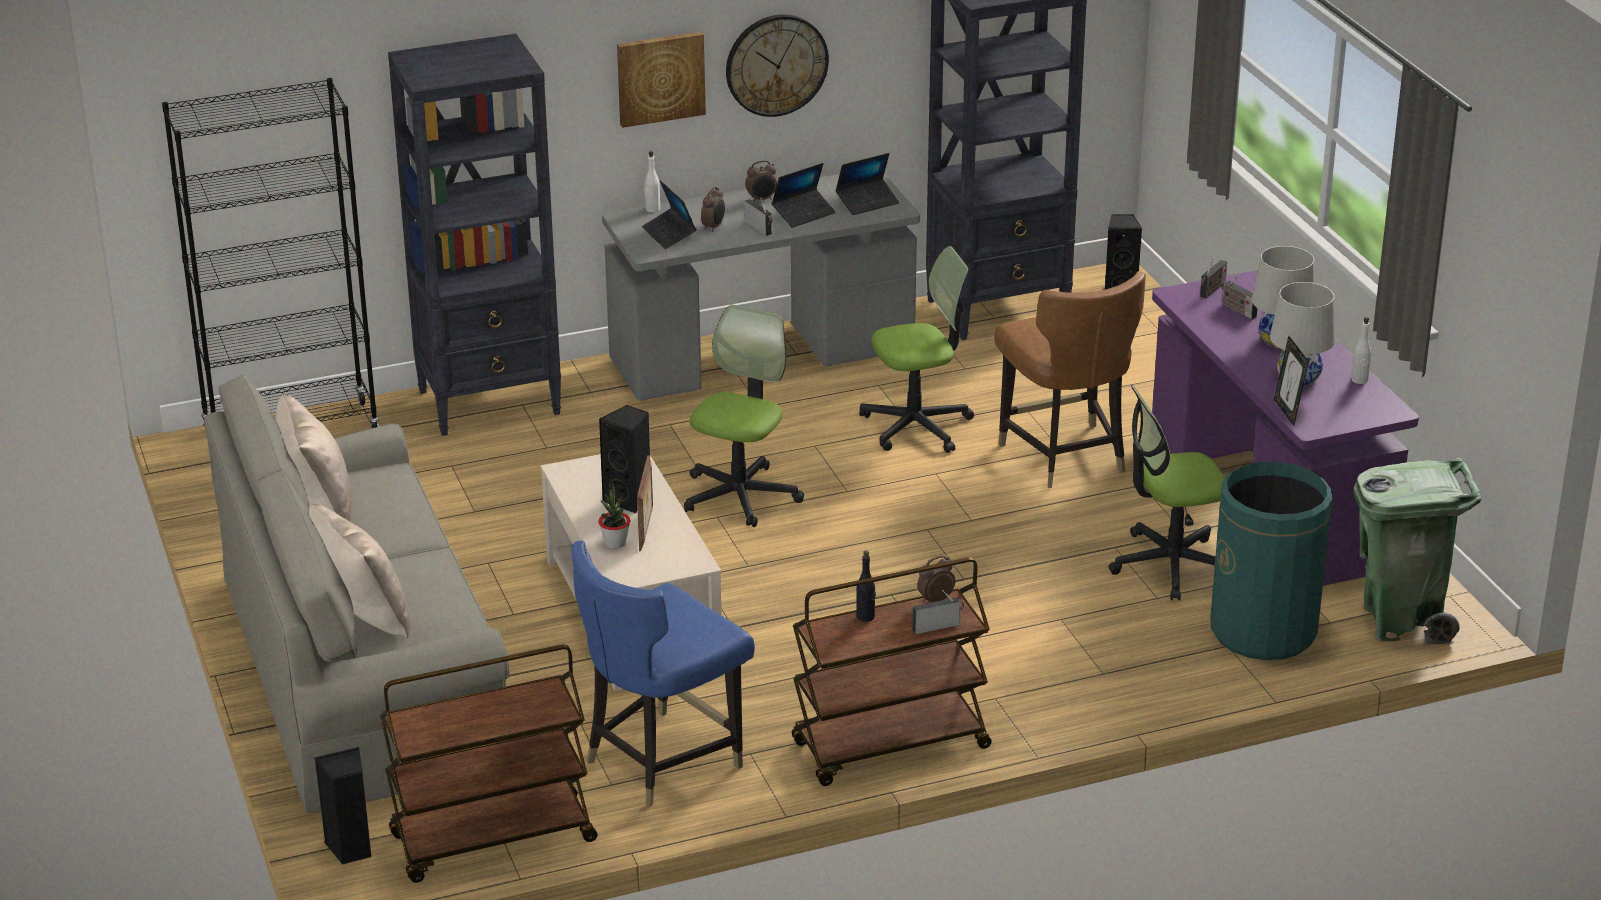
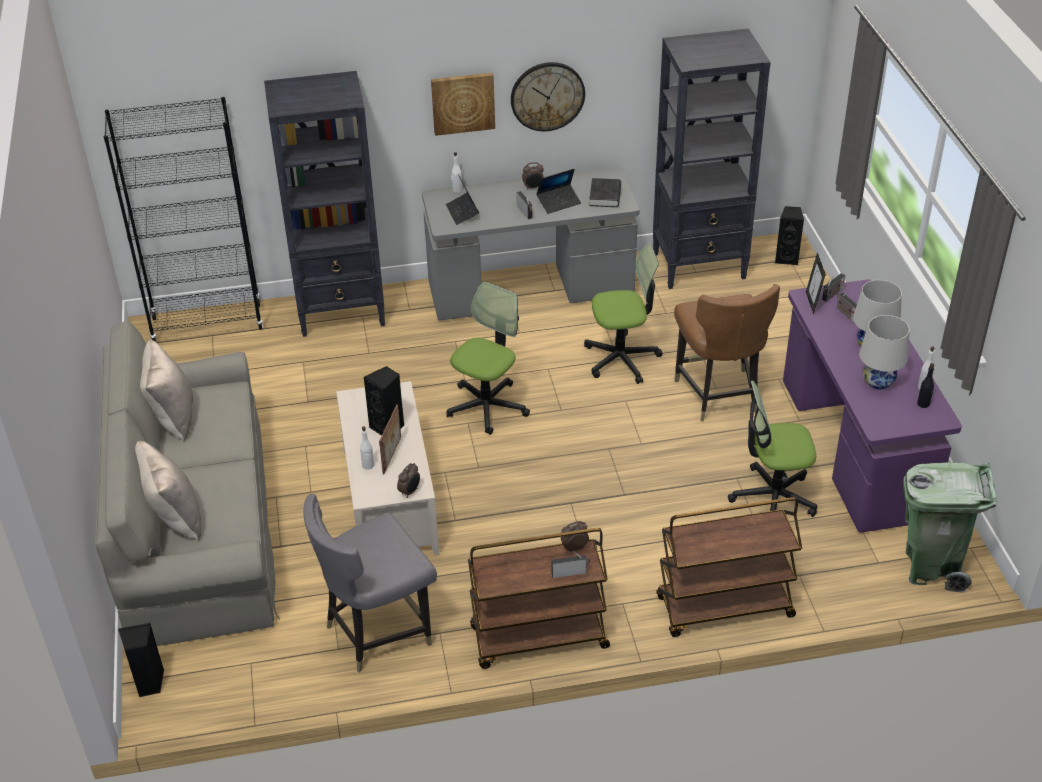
camera: 10 degrees right, 10 degrees up
brown cart [380,645,598,883] -> brown cart moved to [656,497,802,637]
blue chair [571,541,755,807] -> grey chair [303,494,437,672]
potted plant [598,484,630,549] -> white bottle [360,426,374,470]
alarm clock [701,187,725,232] -> alarm clock moved to [397,463,420,498]
laptop [835,153,899,215] -> black book [589,178,621,207]
black bottle [856,550,876,622] -> black bottle moved to [917,363,934,408]
green trash can [1210,462,1332,660] -> none
picture frame [1274,336,1309,426] -> picture frame moved to [806,252,826,314]

